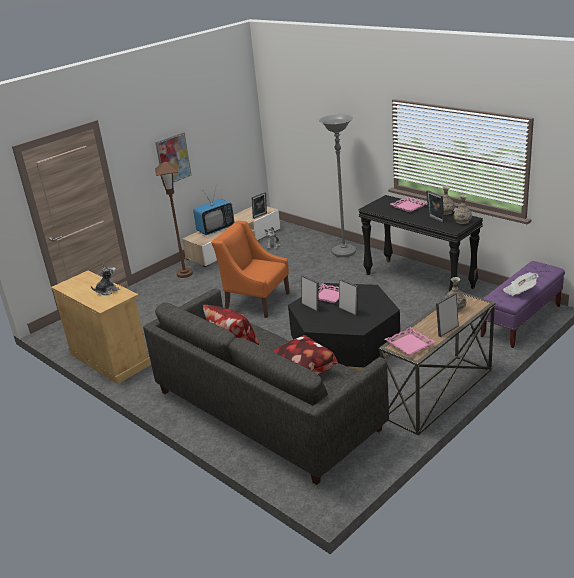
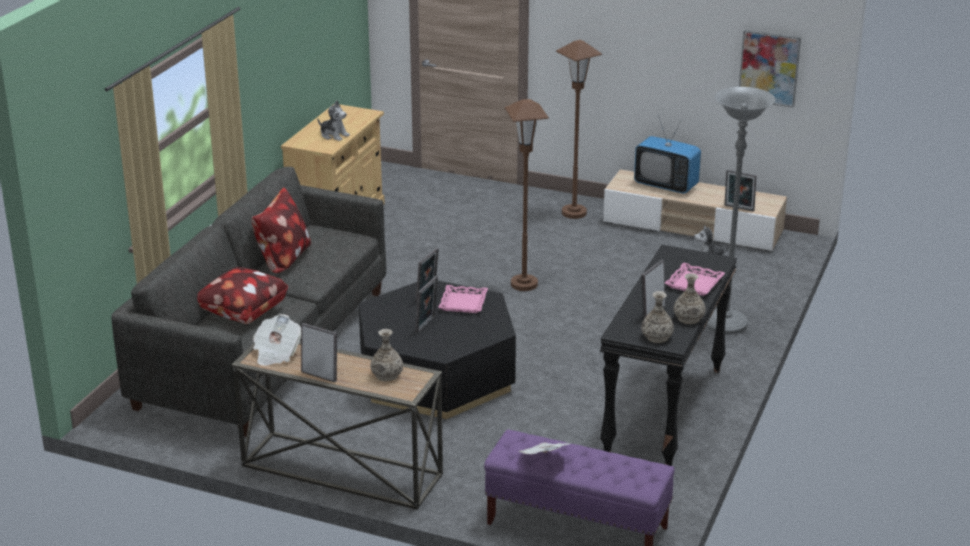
camera: 65 degrees right, 0 degrees up
picture [155,132,191,186] -> picture moved to [739,30,801,108]
orange armchair [211,221,290,318] -> brown floor lamp [505,99,549,291]
pink tray [385,327,435,356] -> newspaper [253,314,301,366]

